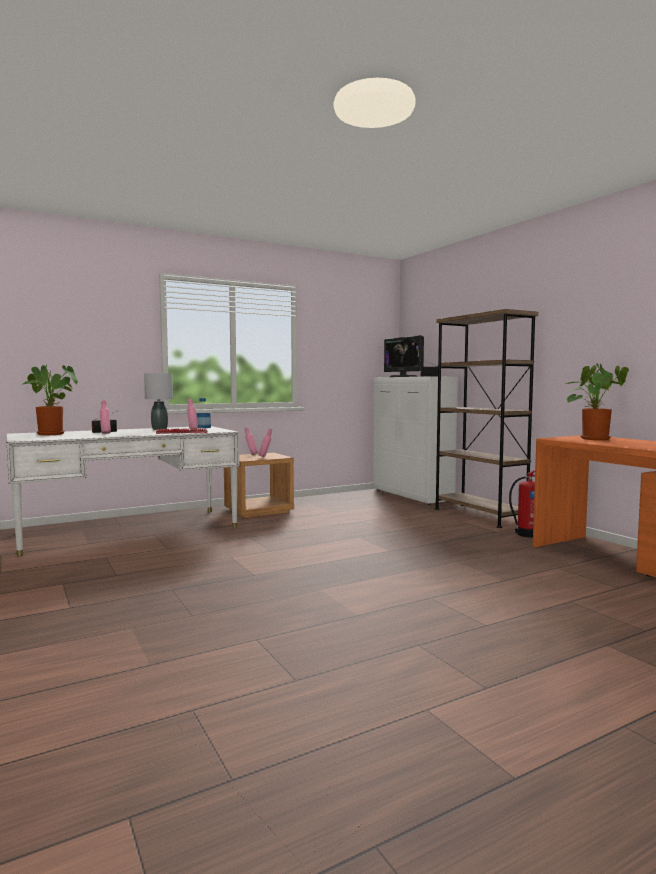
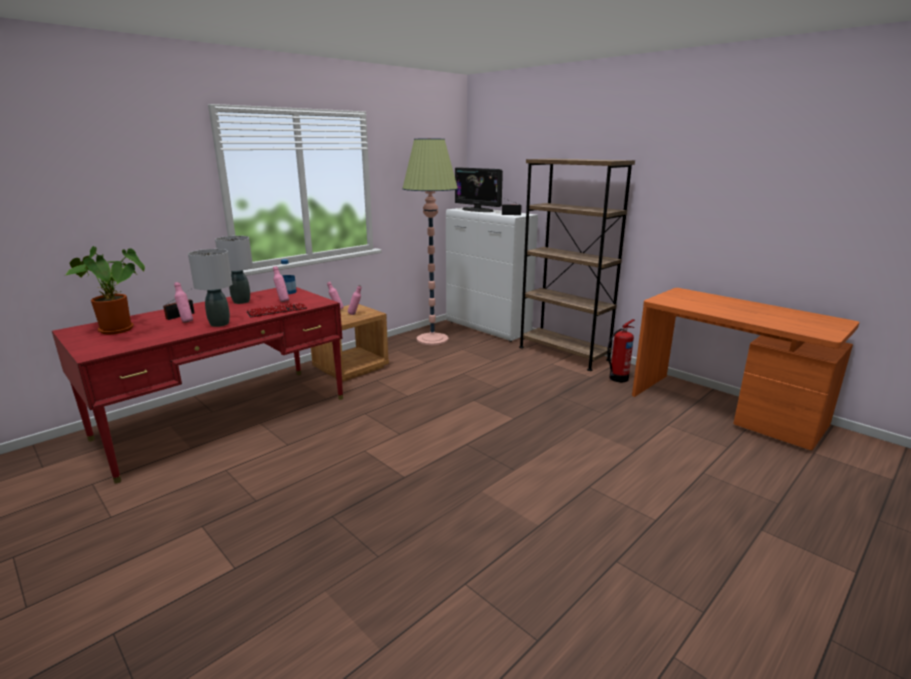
camera: 15 degrees left, 15 degrees up
white desk [7,426,240,556] -> red desk [52,287,343,484]
potted plant [565,363,629,440] -> none
none -> grey table lamp [188,249,232,327]
none -> floor lamp [402,138,458,345]

